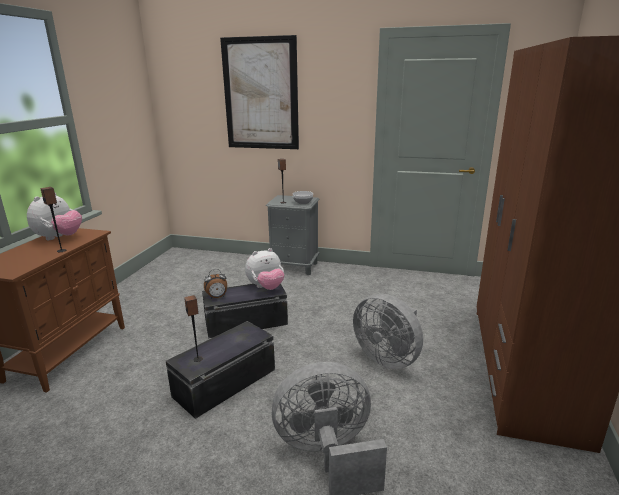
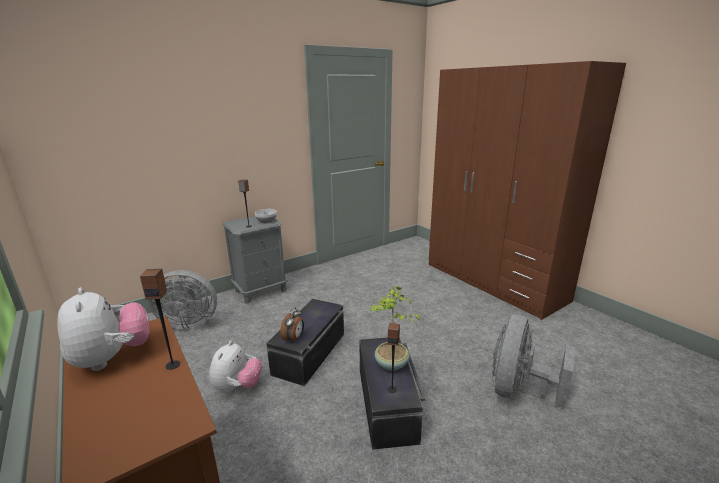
camera: 50 degrees left, 0 degrees up
picture [220,35,299,149] -> none
plush toy [245,248,284,290] -> plush toy moved to [209,341,262,393]
grey fan [353,294,423,369] -> grey fan moved to [148,270,217,329]
none -> potted plant [369,285,420,371]

